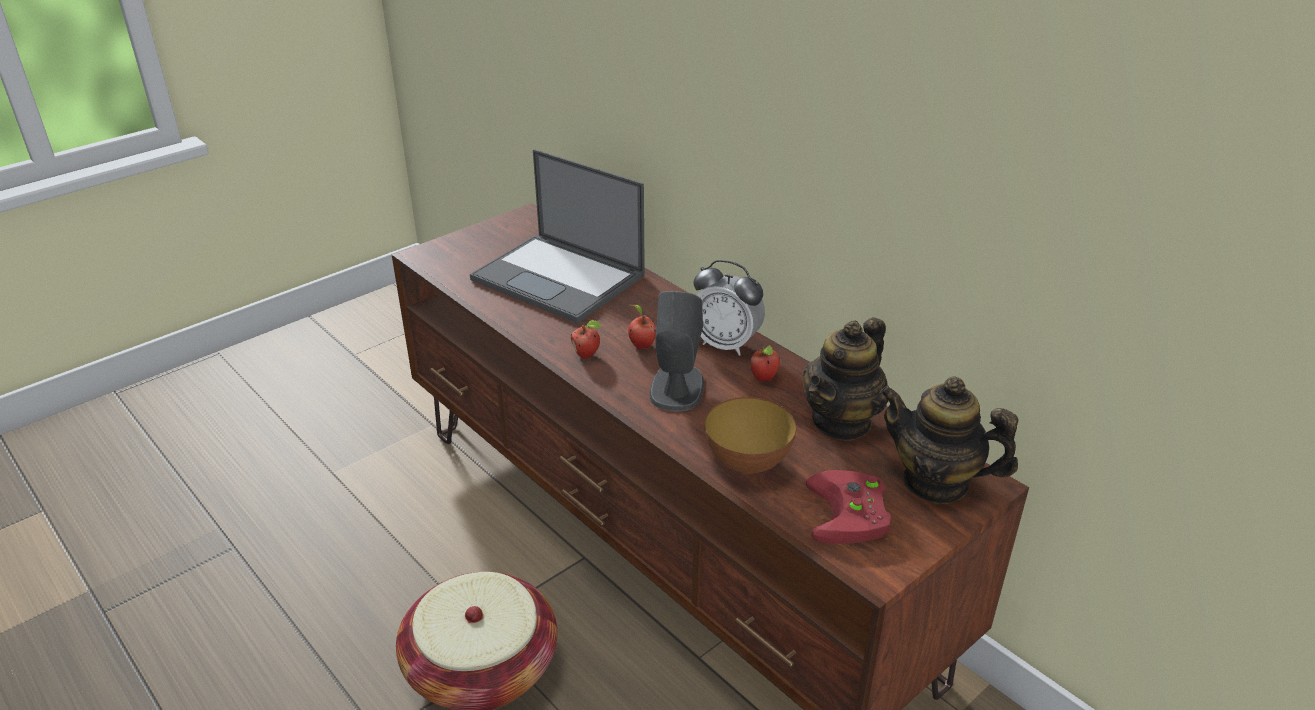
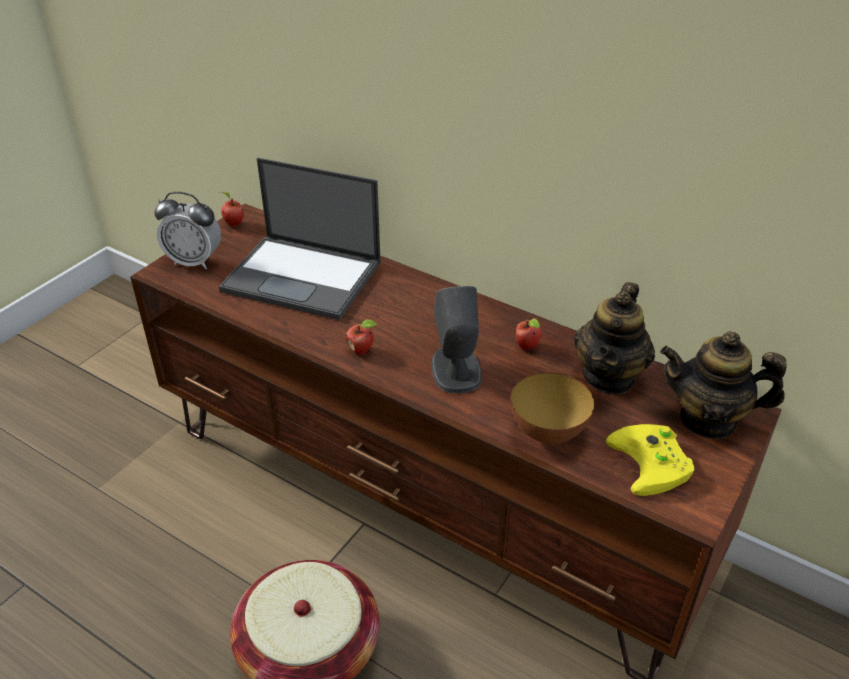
camera: 15 degrees left, 5 degrees up
apple [628,304,656,349] -> apple moved to [219,192,244,226]
alarm clock [693,260,765,356] -> alarm clock moved to [155,192,221,269]
red game controller [805,470,891,544] -> yellow game controller [606,424,694,496]

